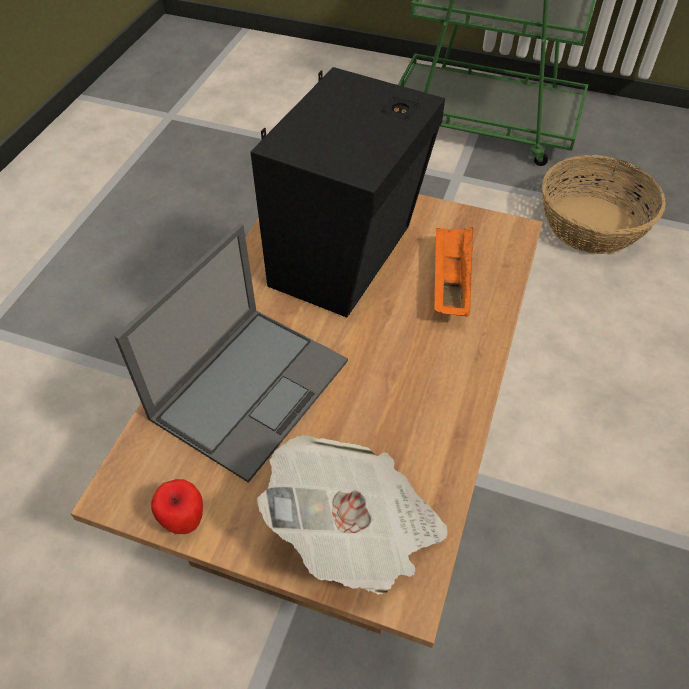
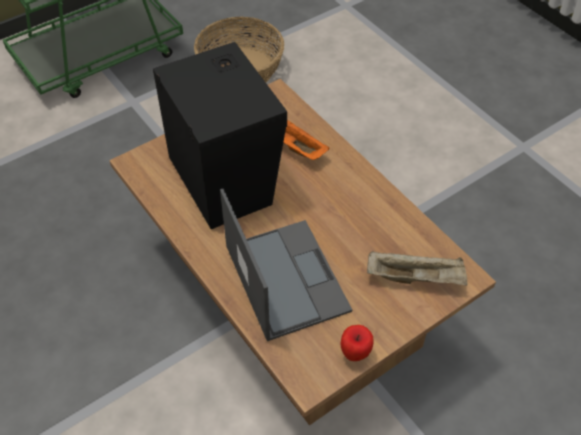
camera: 55 degrees left, 0 degrees up
newspaper [257,435,448,595] -> beige tray [367,251,468,286]

